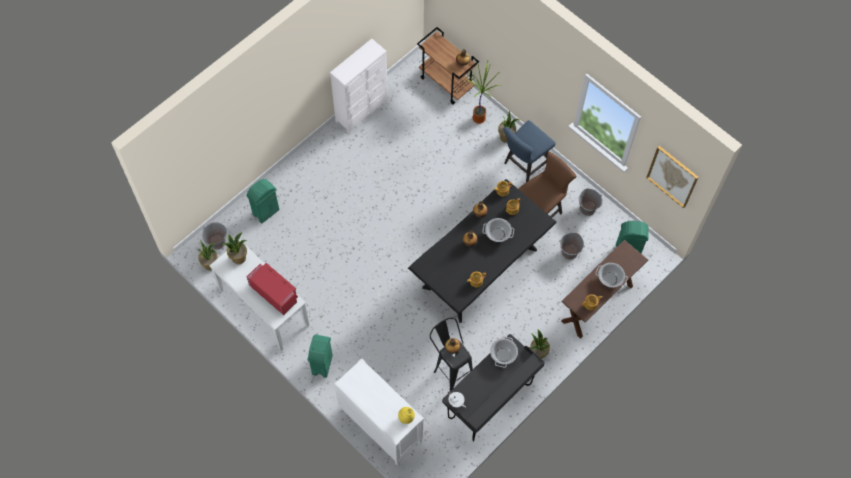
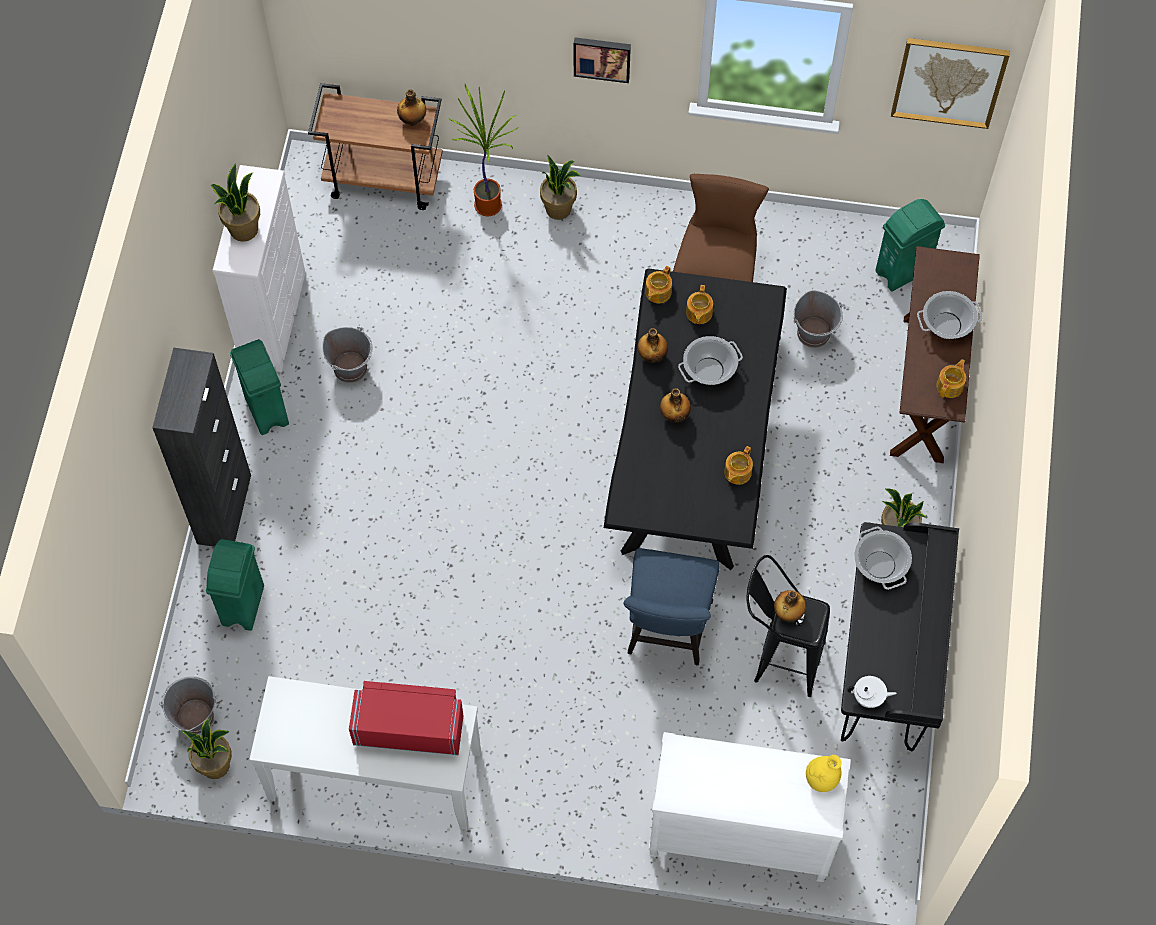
camera: 35 degrees left, 0 degrees up
potted plant [222,232,247,264] -> potted plant moved to [211,163,260,242]
green trash can [308,334,333,378] -> green trash can moved to [230,339,289,435]
blue chair [503,120,556,182] -> blue chair moved to [624,548,719,665]
grey bucket [579,188,603,216] -> grey bucket moved to [322,327,372,383]
none -> black cabinet [152,348,251,547]
none -> picture [574,37,631,83]

